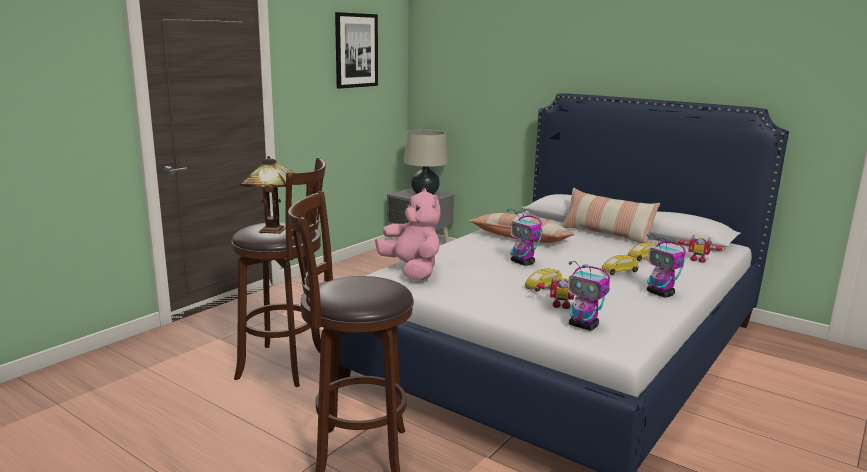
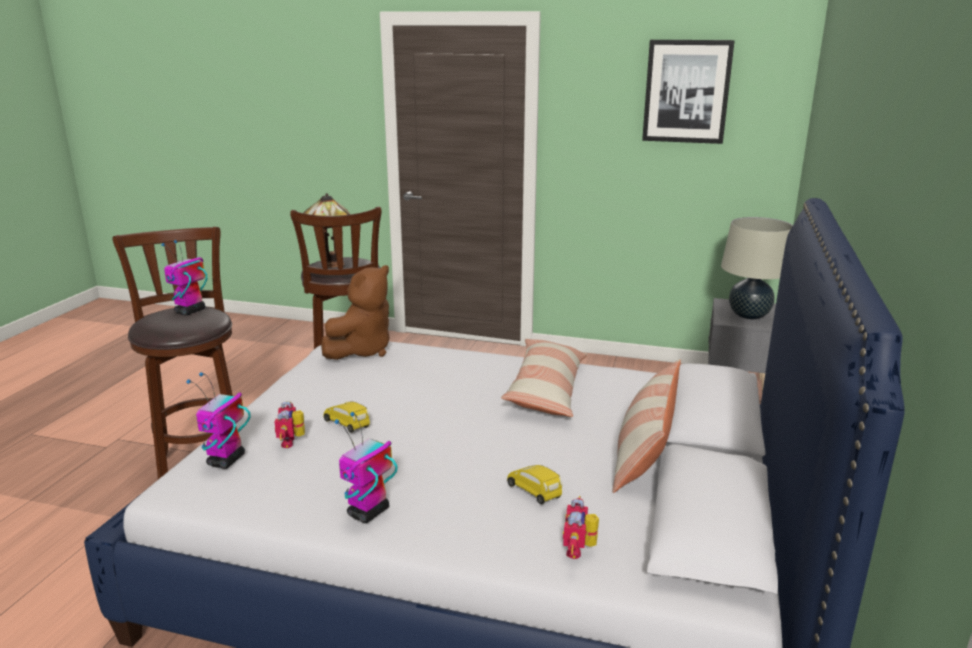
camera: 70 degrees right, 5 degrees up
pink plush toy [375,188,441,280] -> brown plush toy [321,265,390,360]
toy robot [507,209,543,266] -> toy robot moved to [161,240,207,315]
yellow toy car [602,255,639,275] -> none

